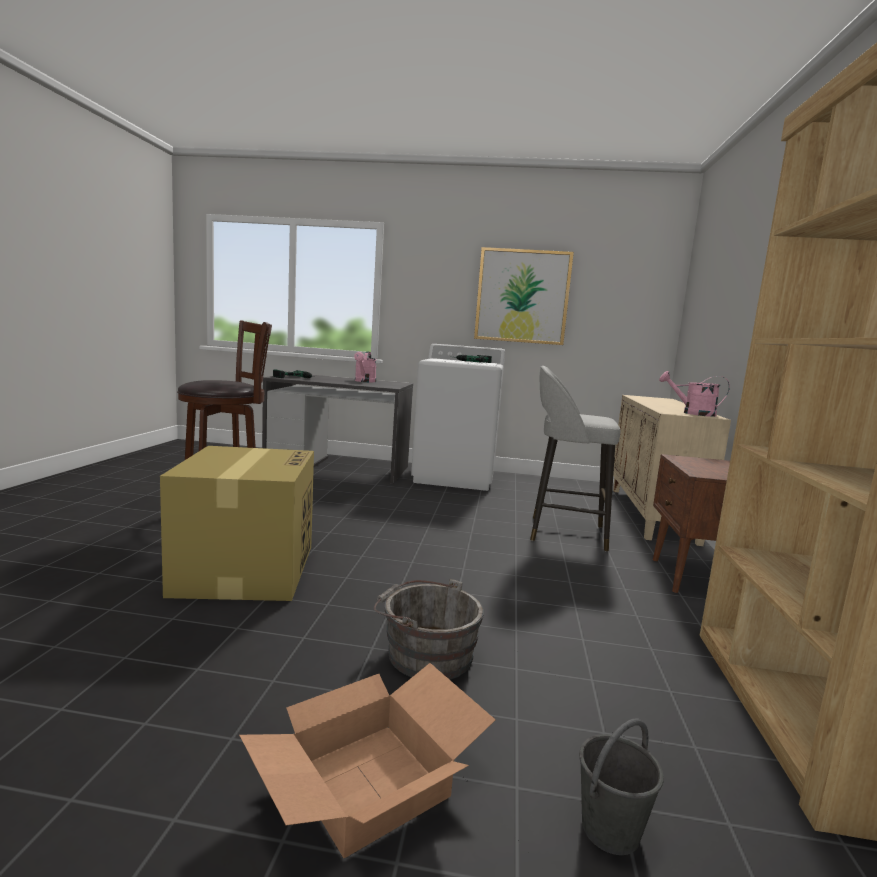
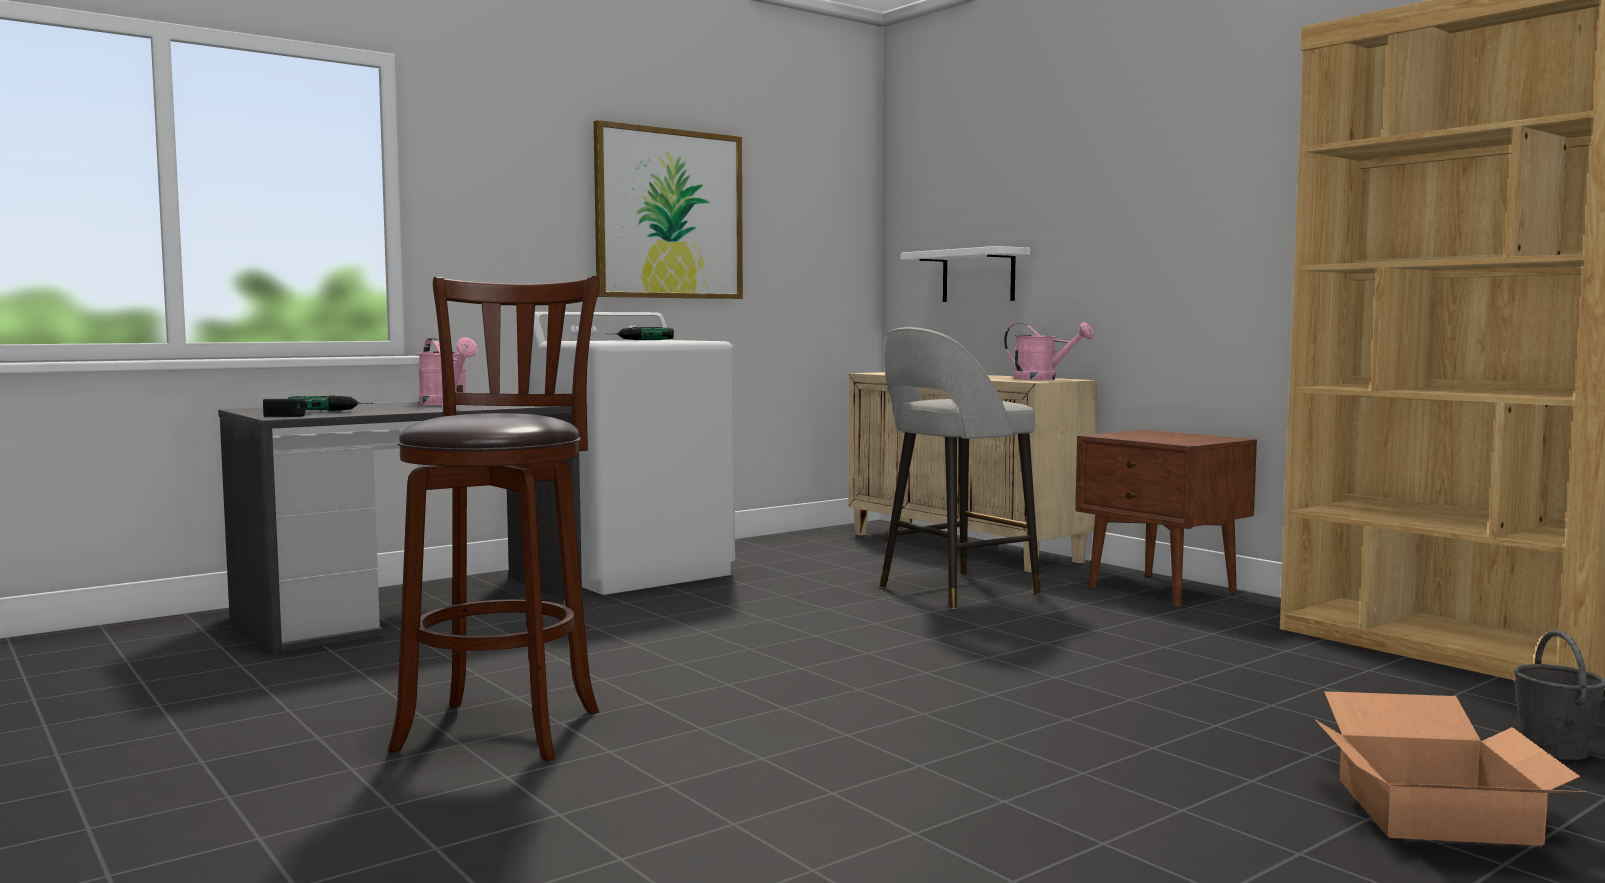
camera: 45 degrees left, 5 degrees down
cardboard box [160,446,314,601] -> none
grey bucket [374,579,484,680] -> none
pink watering can [659,371,730,417] -> pink watering can turned 120 degrees counterclockwise [1004,322,1094,380]
none -> white shelf [901,246,1030,302]

